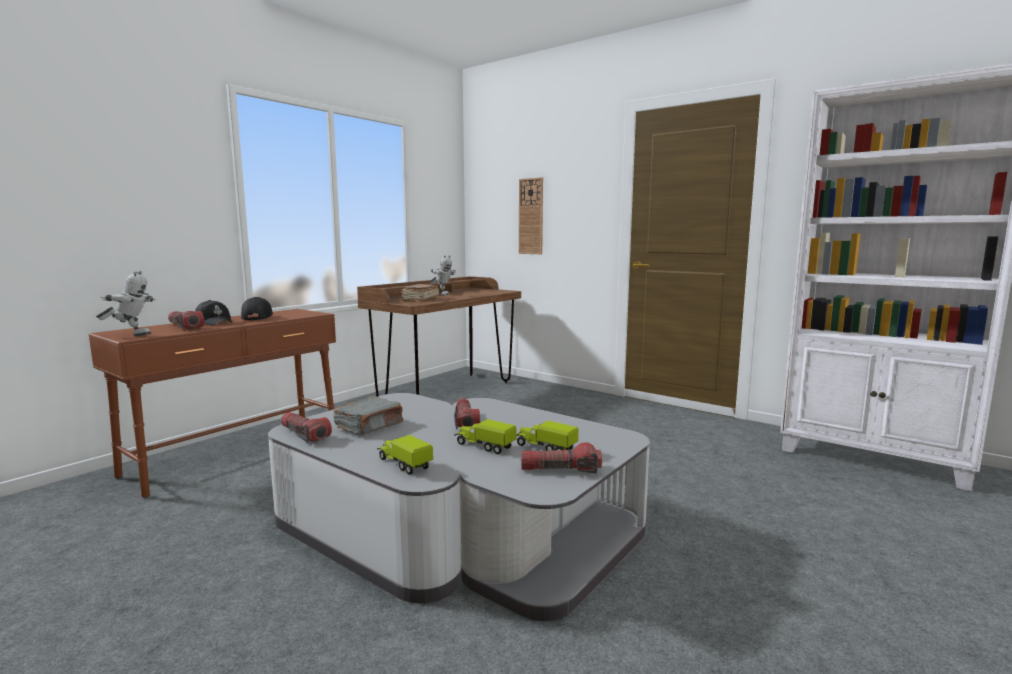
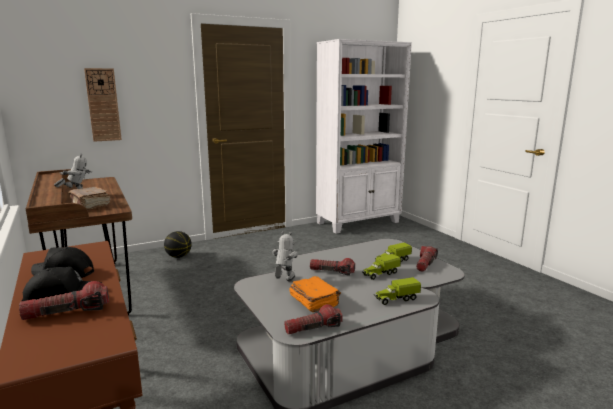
camera: 65 degrees left, 5 degrees up
toy robot [96,271,155,337] -> toy robot moved to [272,231,298,281]
grey book [333,396,403,435] -> orange book [289,276,341,312]
none -> basketball [164,231,192,258]

